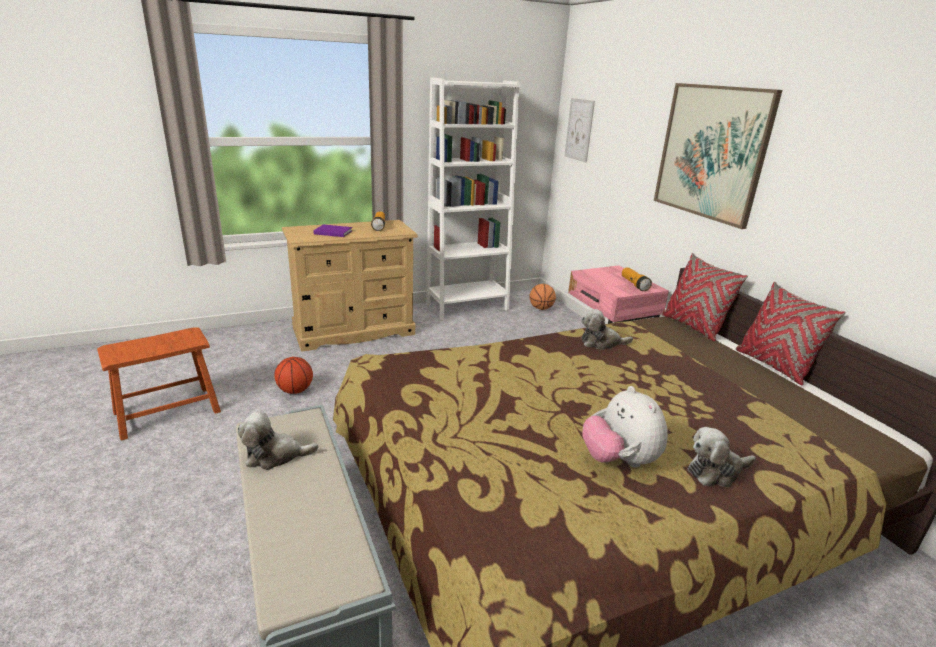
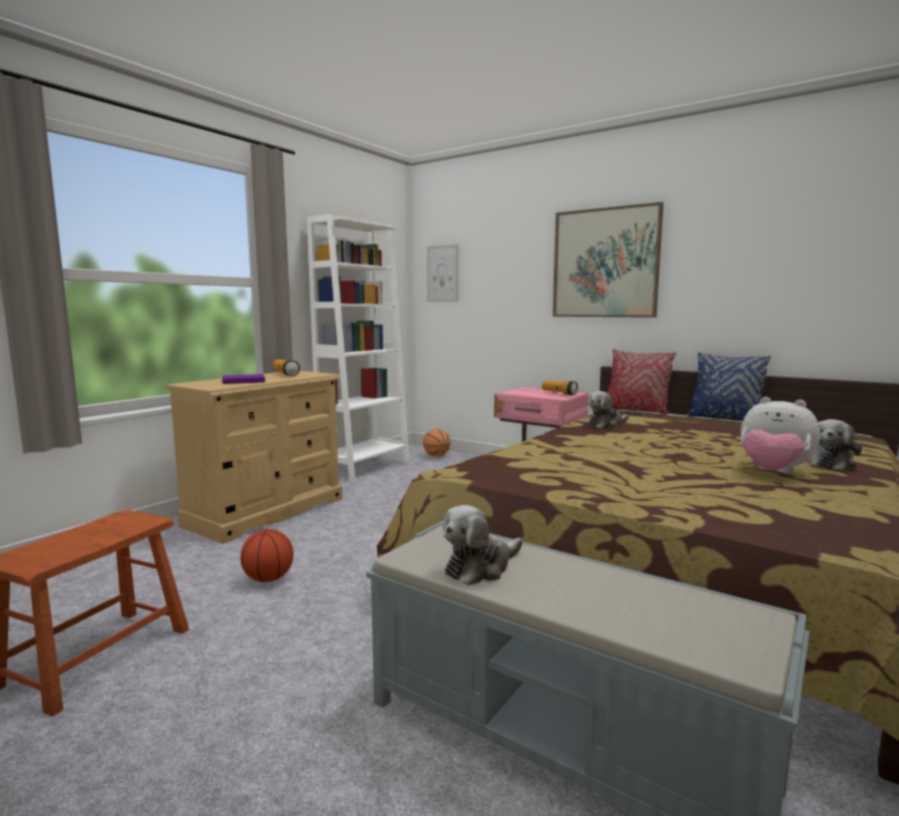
camera: 30 degrees left, 15 degrees down
red pillow [735,282,845,385] -> blue pillow [687,352,771,420]

